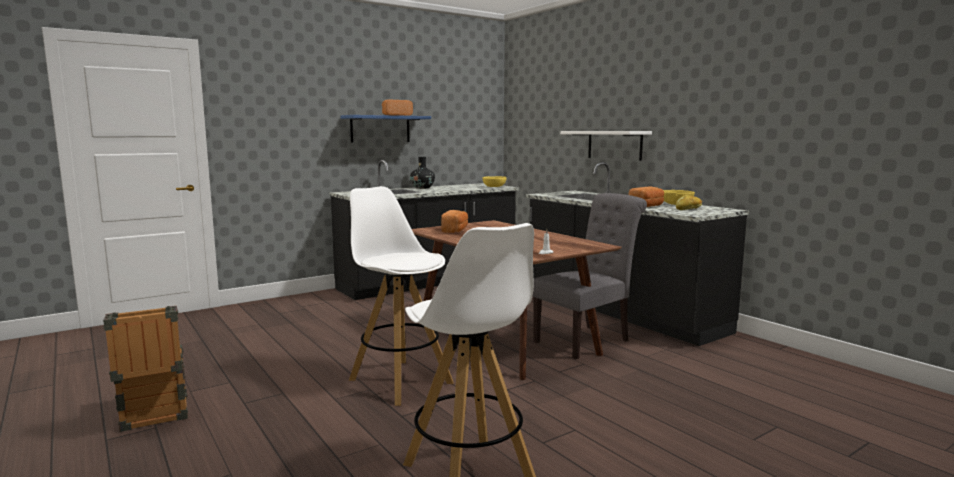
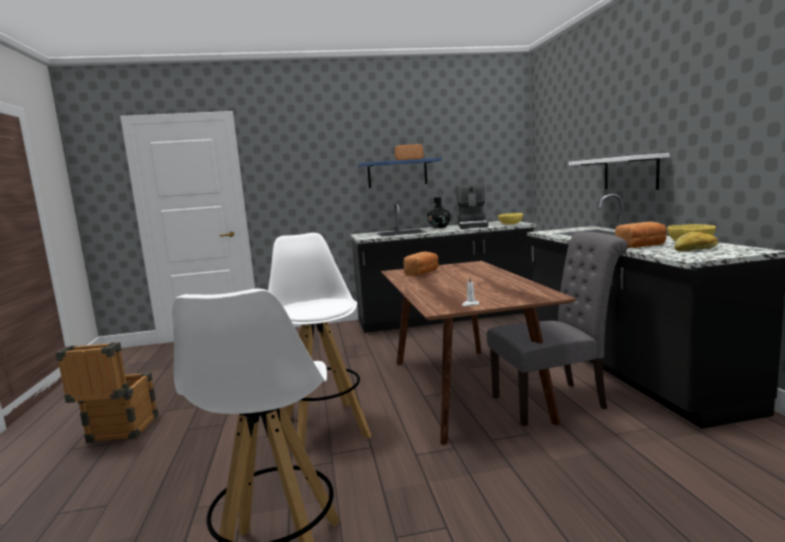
camera: 25 degrees right, 0 degrees up
none -> coffee machine [456,184,488,229]

